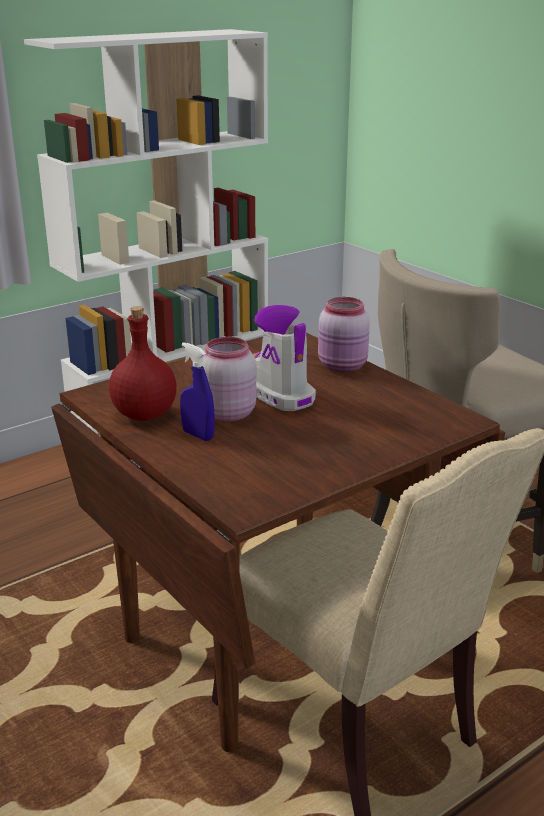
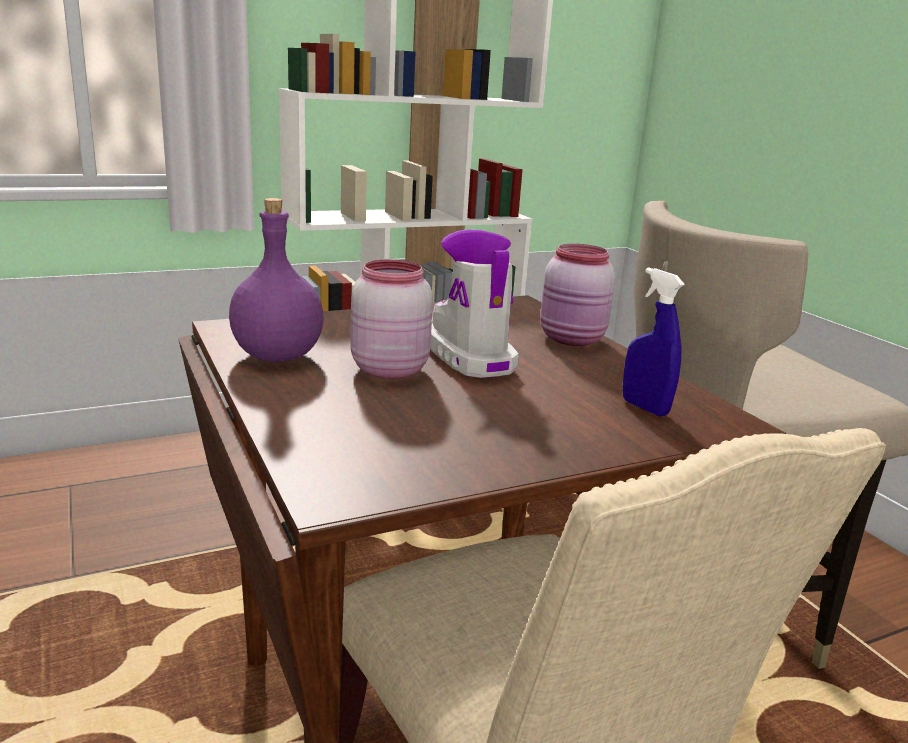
camera: 10 degrees right, 5 degrees down
red bottle [109,306,177,421] -> purple bottle [229,198,324,362]
blue spray bottle [180,342,215,441] -> blue spray bottle moved to [622,267,685,417]

